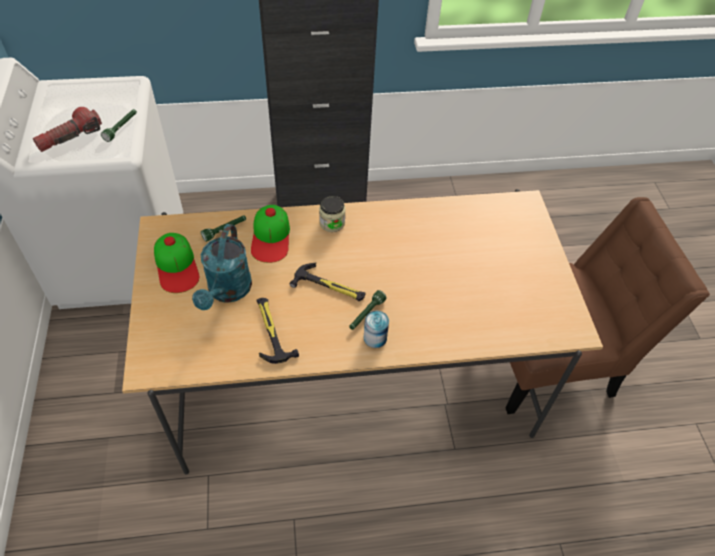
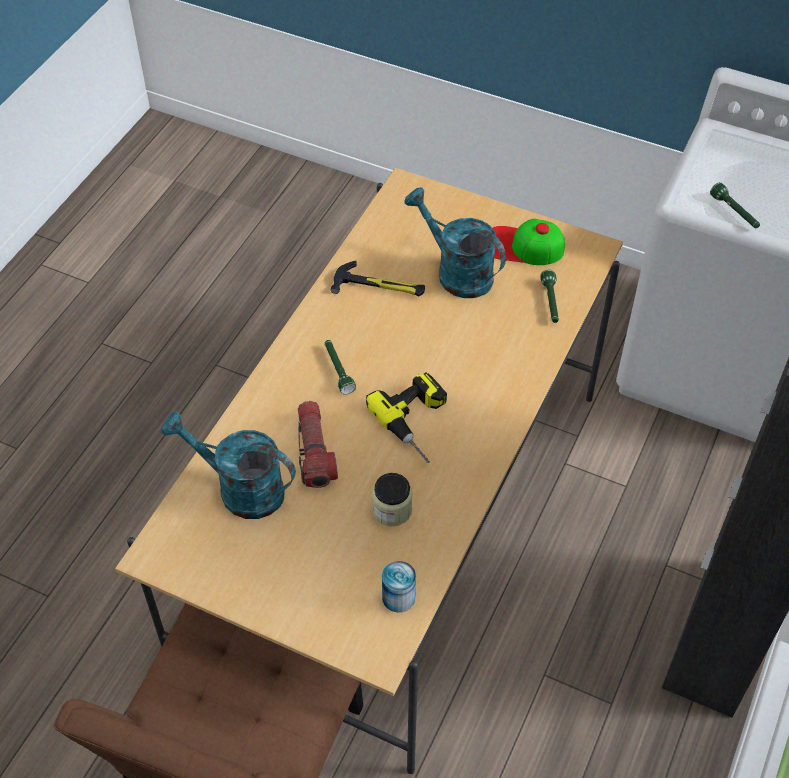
camera: 125 degrees right, 0 degrees up
flashlight [33,107,102,152] -> flashlight moved to [298,401,338,488]
cap [251,205,290,263] -> none
hammer [290,263,365,301] -> none
jar [319,196,346,232] -> jar moved to [372,473,412,527]
can [364,311,389,348] -> can moved to [382,561,416,612]
none -> turquoise watering can [161,411,296,519]
none -> power drill [366,373,447,463]

